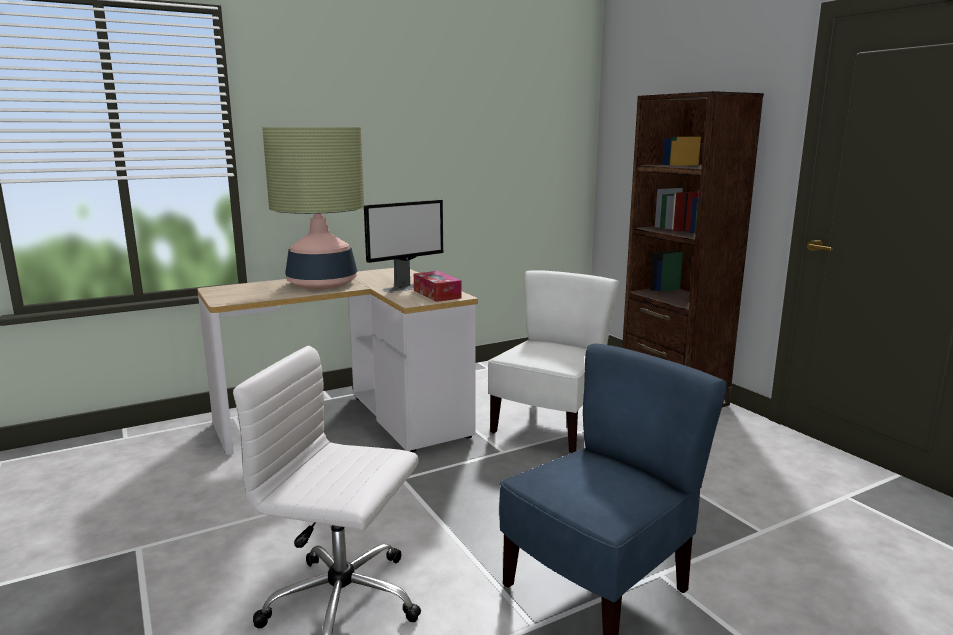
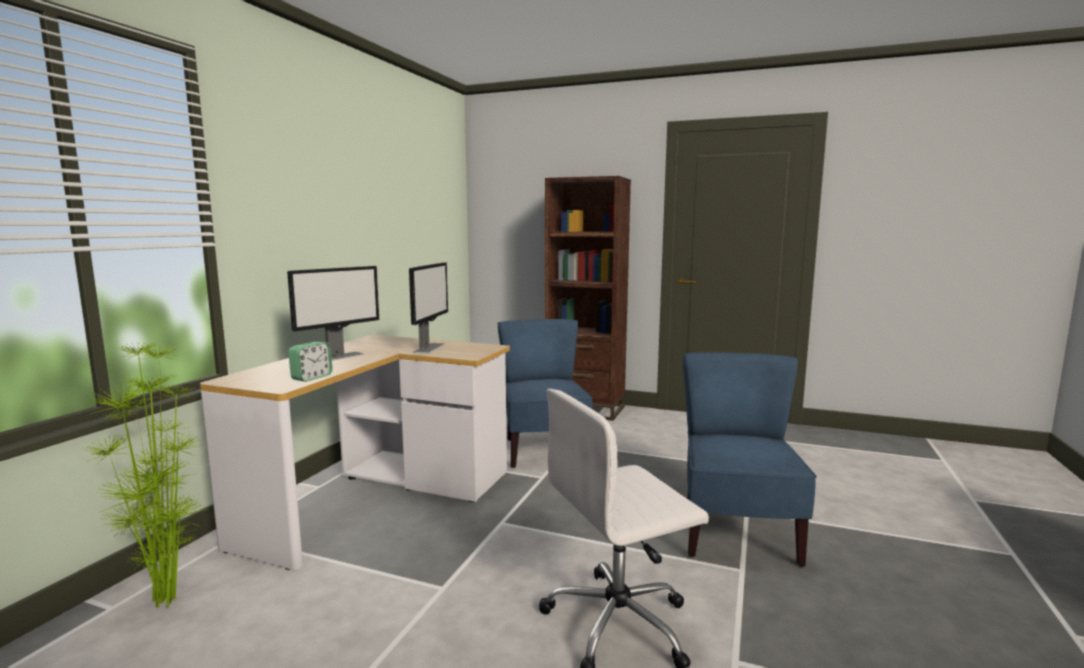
camera: 40 degrees left, 5 degrees down
table lamp [262,127,364,289] -> monitor [287,266,379,361]
tissue box [414,271,462,302] -> none
white chair [488,270,619,453] -> blue chair [498,319,593,468]
none -> potted plant [84,342,204,608]
none -> alarm clock [288,342,333,382]

